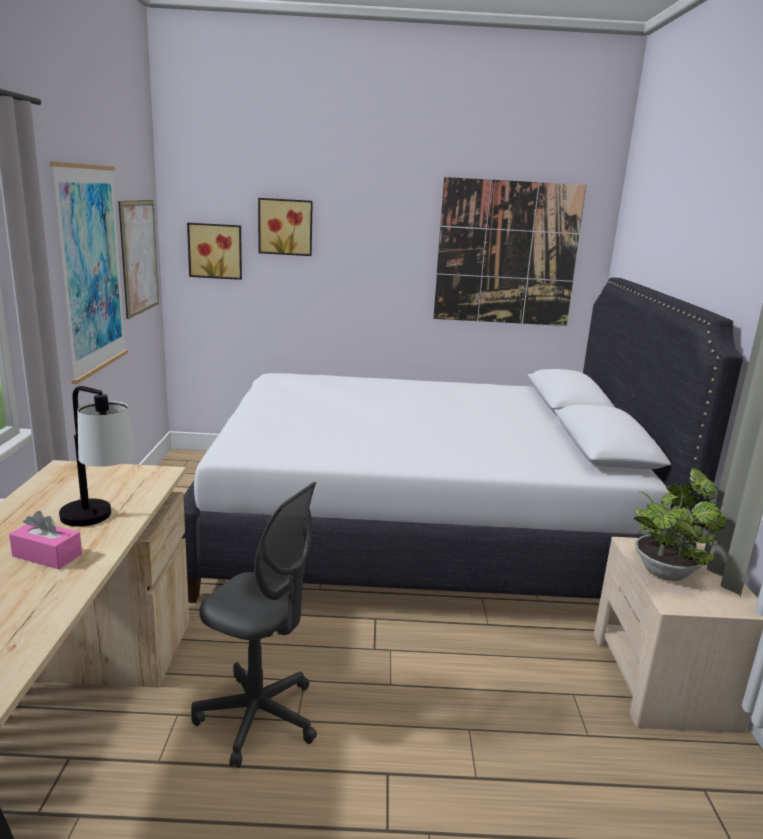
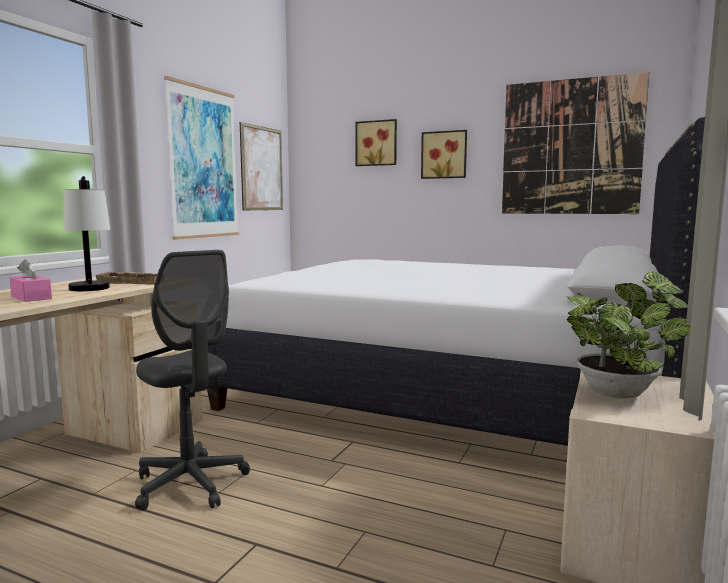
camera: 25 degrees right, 10 degrees down
picture [187,223,242,280] -> picture moved to [421,130,467,179]
none -> beige tray [94,271,157,284]

